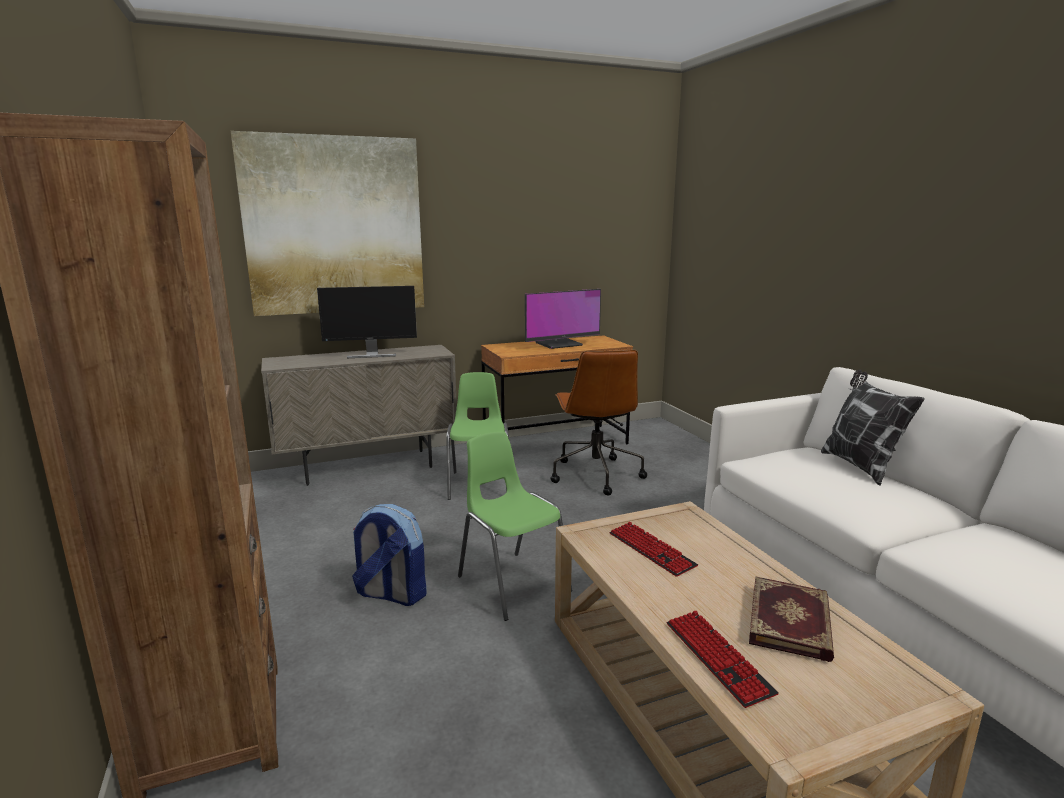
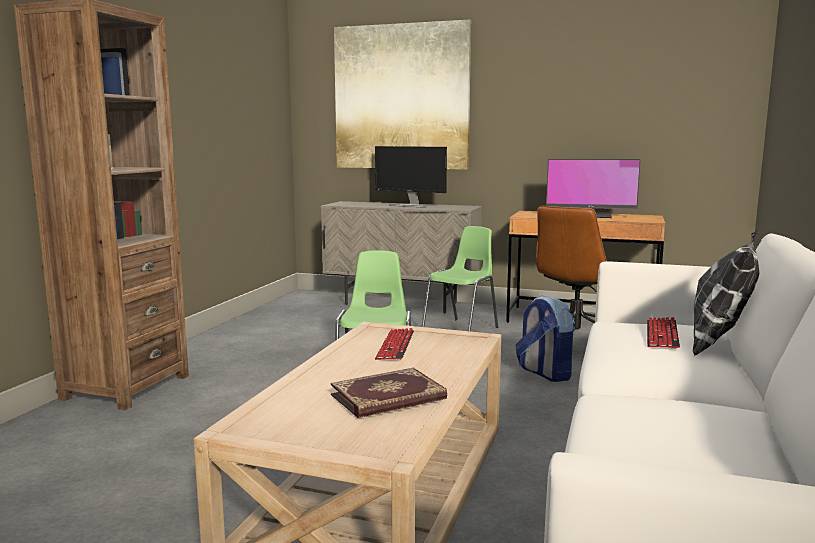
camera: 40 degrees right, 5 degrees down
backpack [352,504,427,606] -> backpack moved to [515,295,575,382]
keyboard [667,610,779,708] -> keyboard moved to [647,317,680,349]

